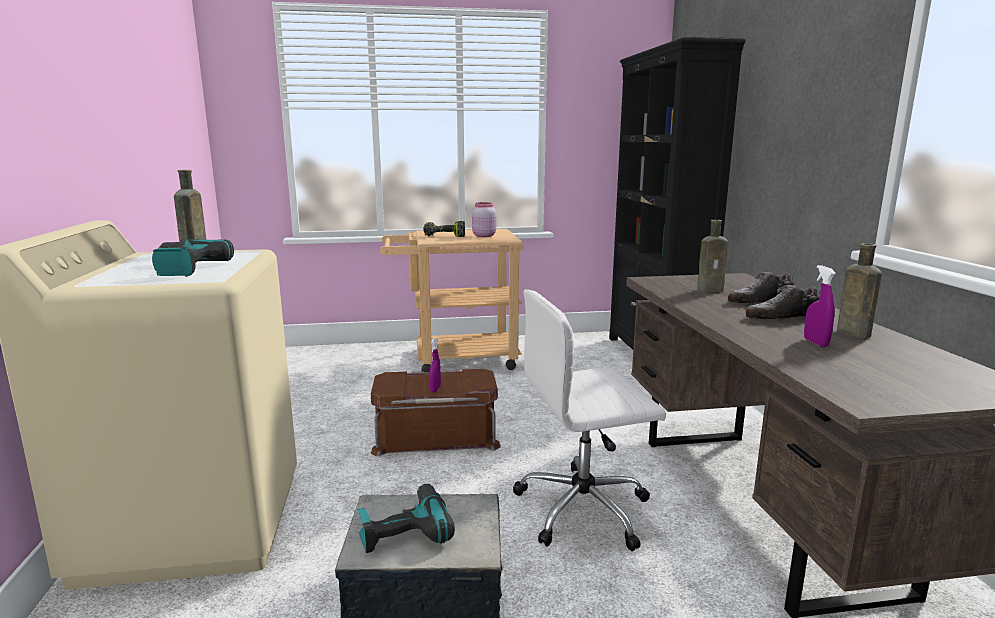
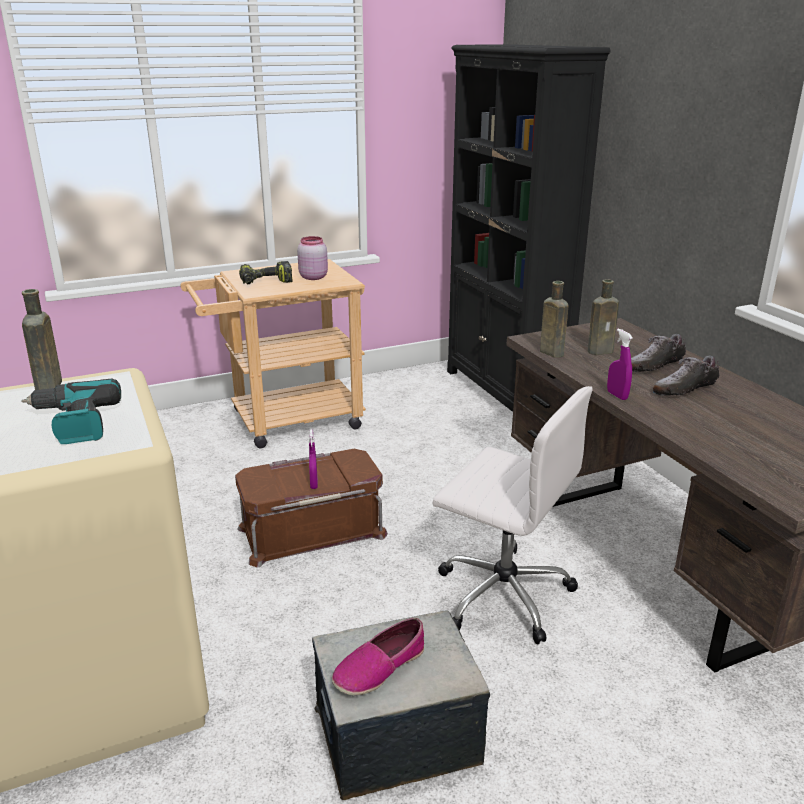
camera: 15 degrees left, 10 degrees up
power drill [357,484,455,553] -> shoe [332,618,424,695]
white office chair [513,289,666,551] -> white office chair turned 120 degrees counterclockwise [433,386,593,644]
purple spray bottle [804,265,836,347] -> purple spray bottle moved to [607,329,633,400]
brown bottle [837,243,882,338] -> brown bottle moved to [540,281,568,358]

